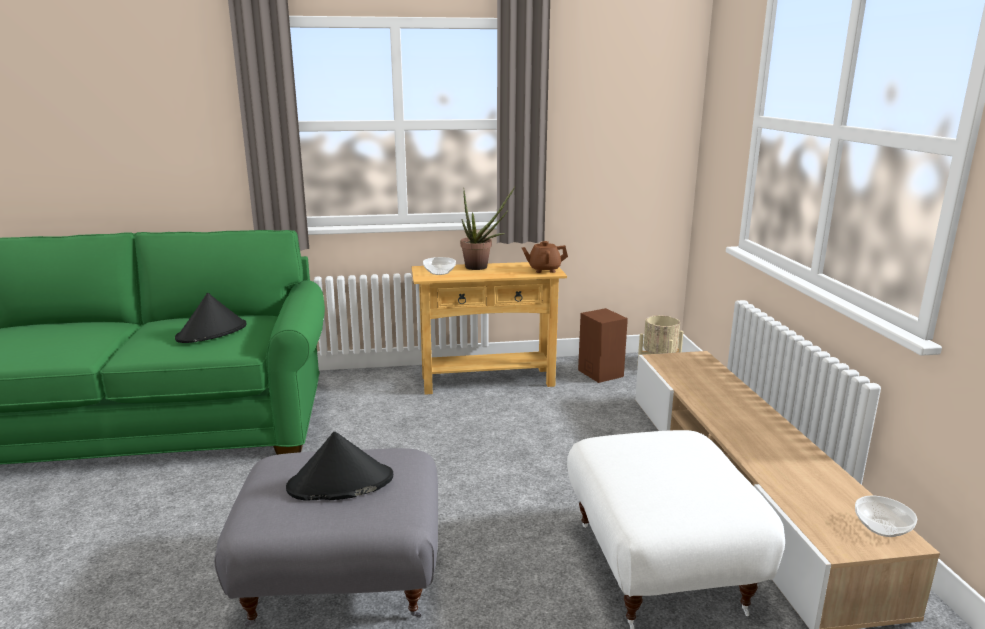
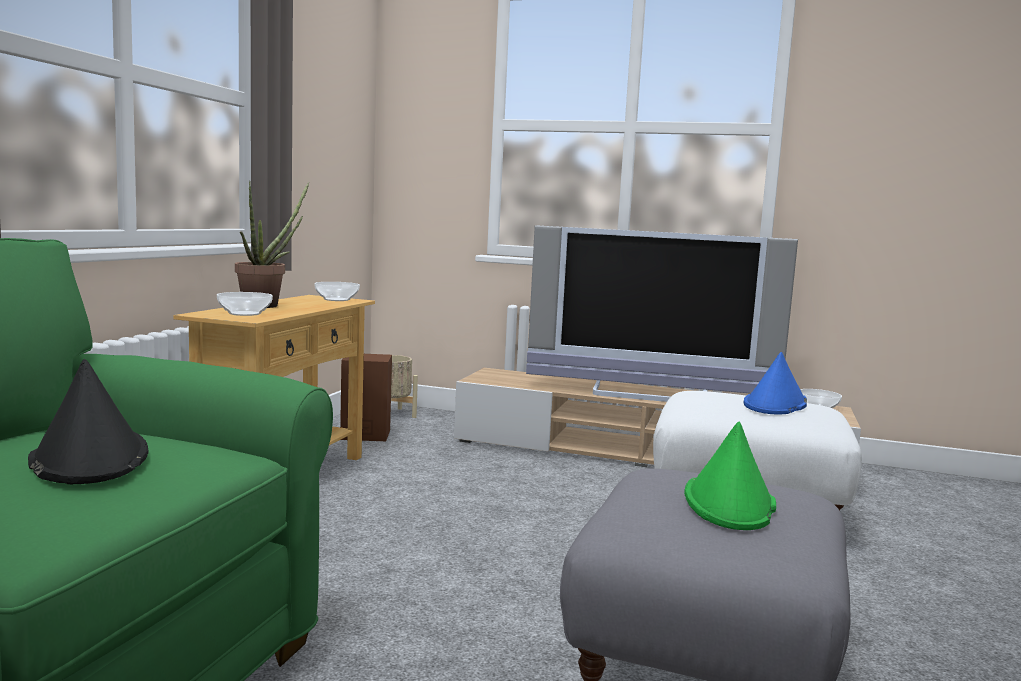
camera: 65 degrees left, 10 degrees down
black hat [286,432,393,501] -> green hat [684,421,776,530]
brown teapot [522,241,568,273] -> bowl [314,282,360,301]
none -> television [526,225,798,402]
none -> blue hat [744,352,807,415]

